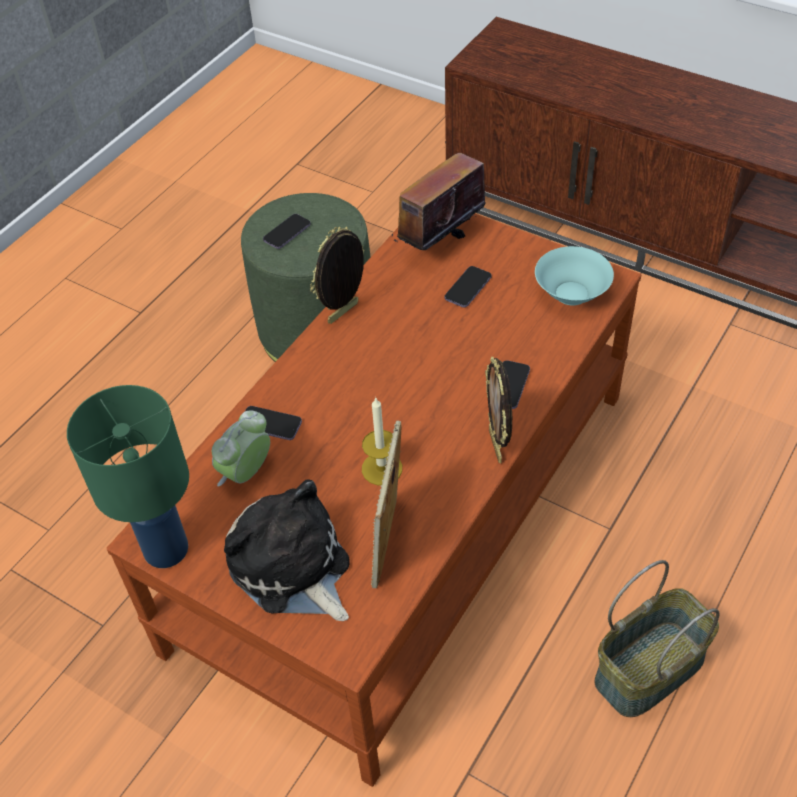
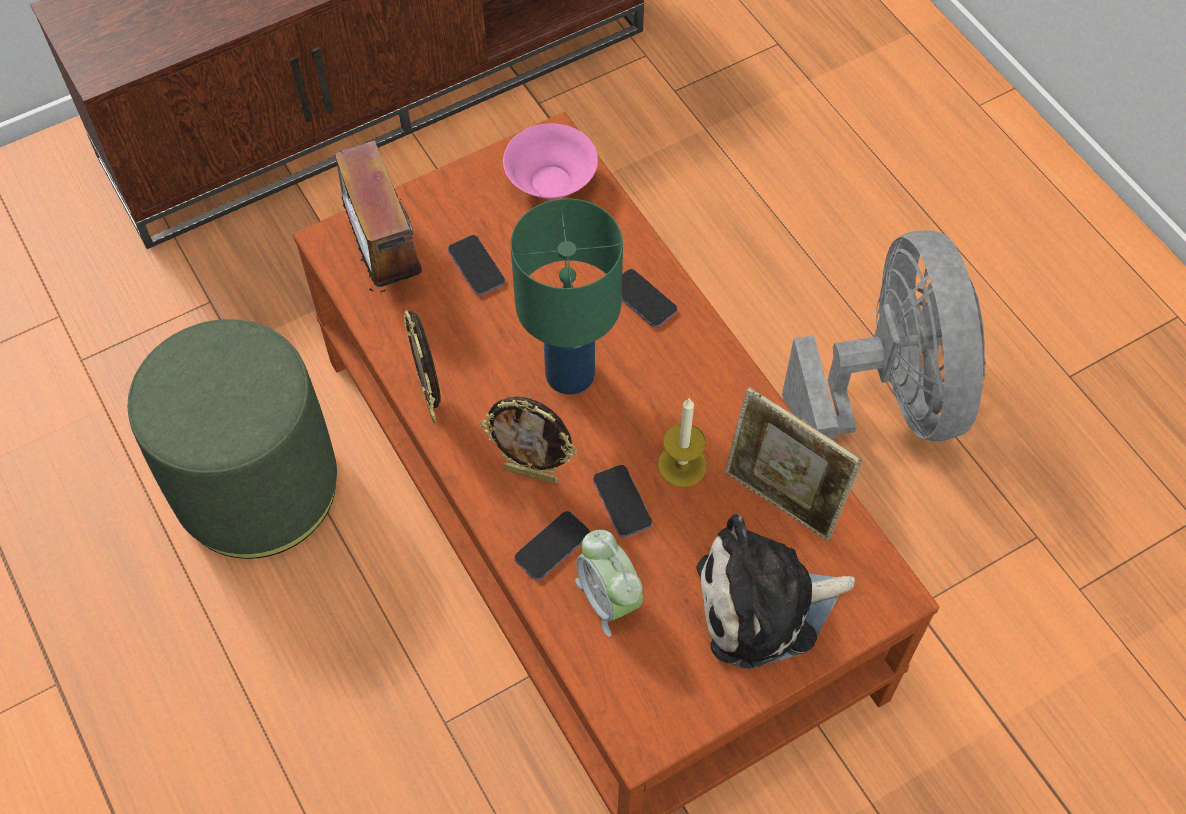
camera: 65 degrees left, 10 degrees up
green table lamp [67,385,189,568] -> green table lamp moved to [511,198,623,395]
phone [263,214,311,249] -> phone moved to [593,465,652,537]
picture frame [485,357,512,463] -> picture frame moved to [480,396,577,484]
turquoise bowl [535,246,614,305] -> pink bowl [503,123,598,199]
basket [594,560,719,717] -> grey fan [782,230,986,441]

